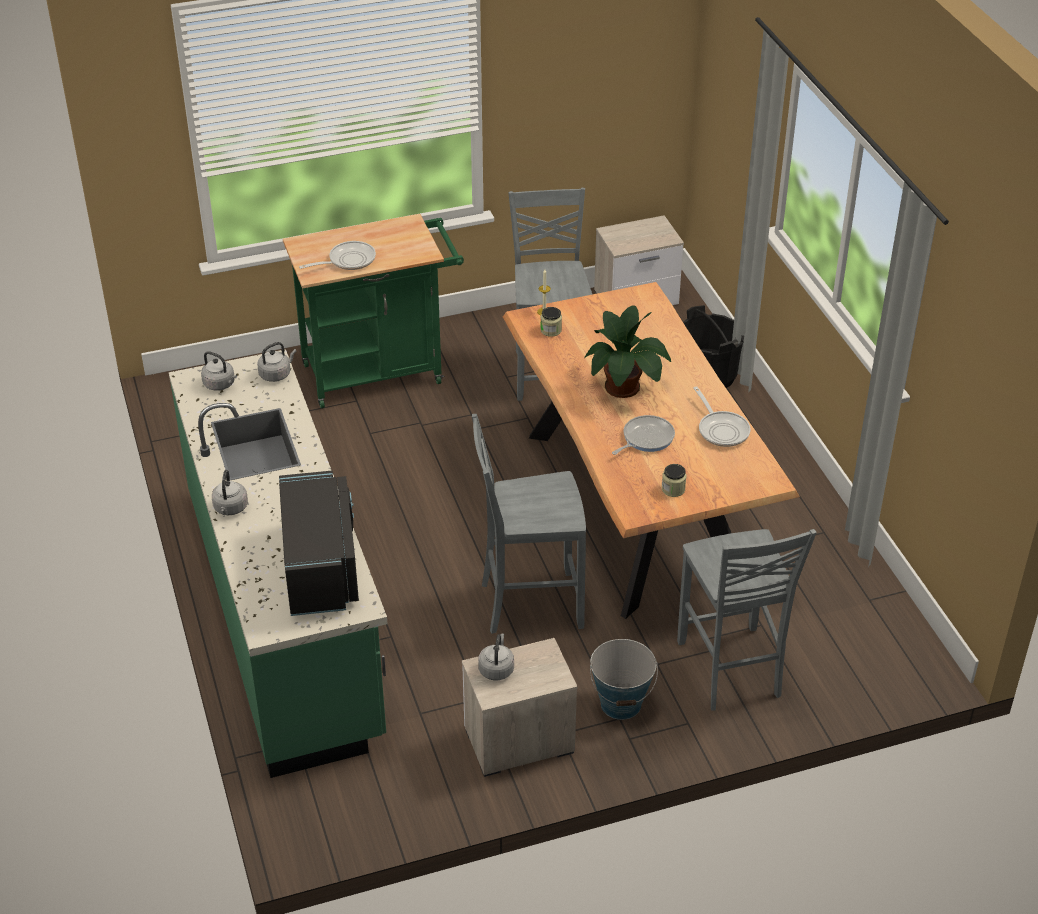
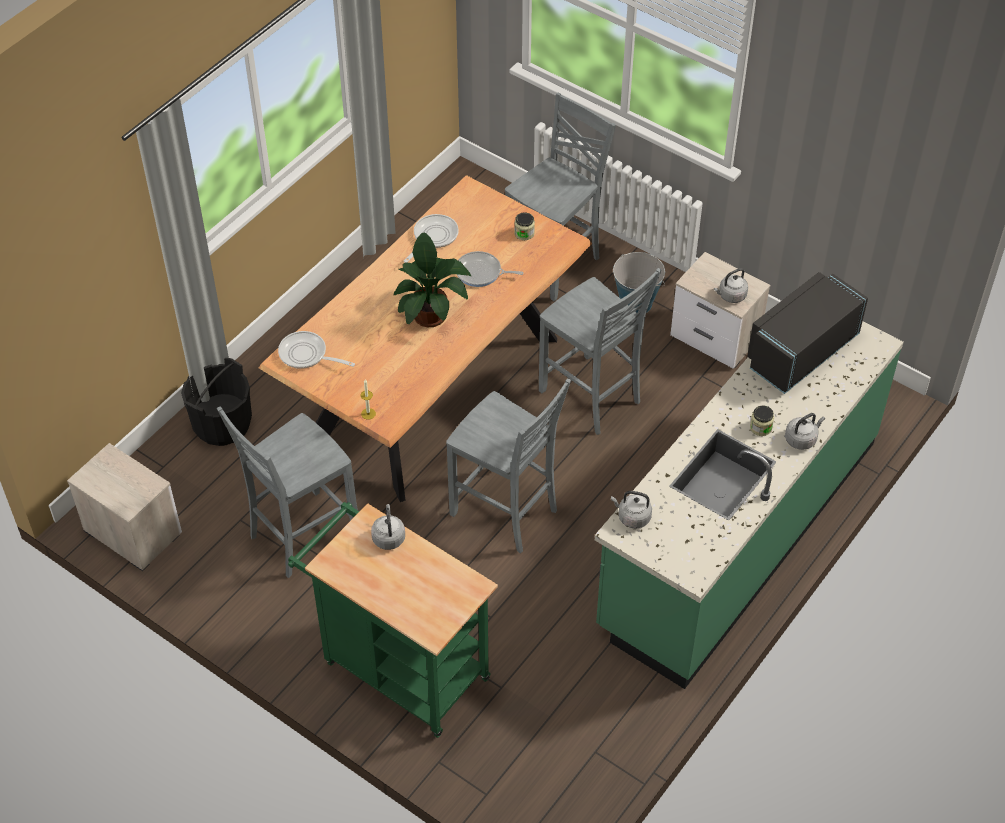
camera: 125 degrees left, 10 degrees up
grey kettle [201,351,237,391] -> grey kettle moved to [371,504,405,550]
frying pan [299,241,376,270] -> frying pan moved to [278,331,355,369]
jar [540,307,562,337] -> jar moved to [750,405,774,436]
none -> grey chair [446,378,571,553]

